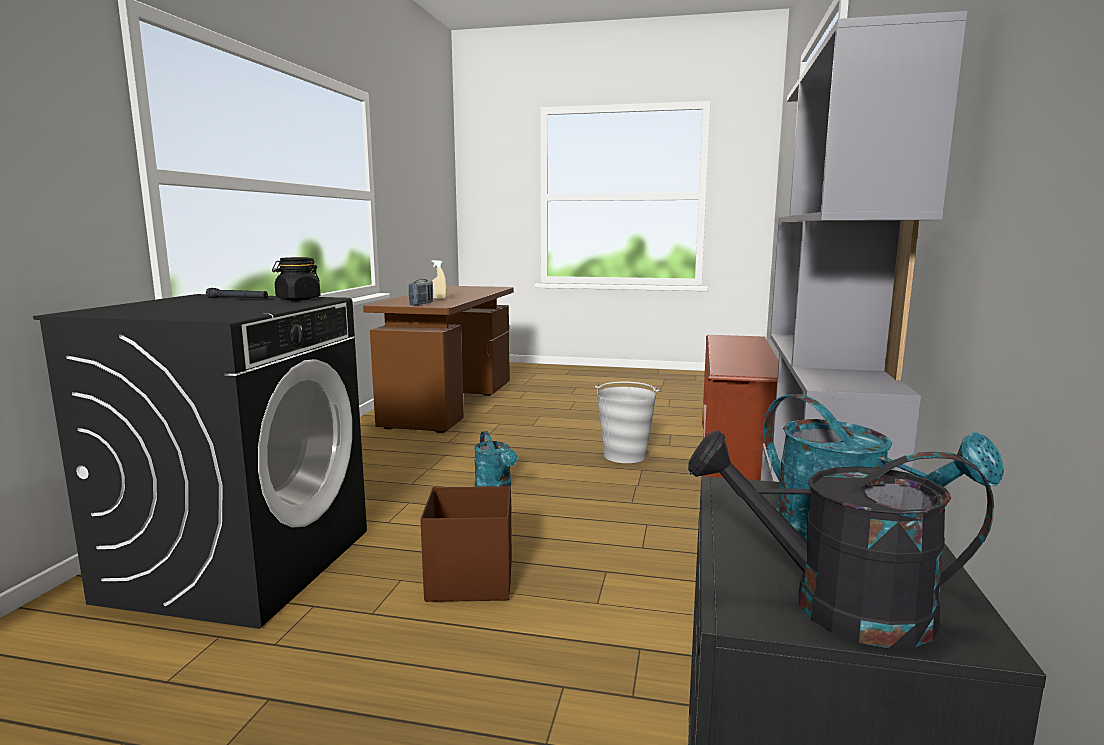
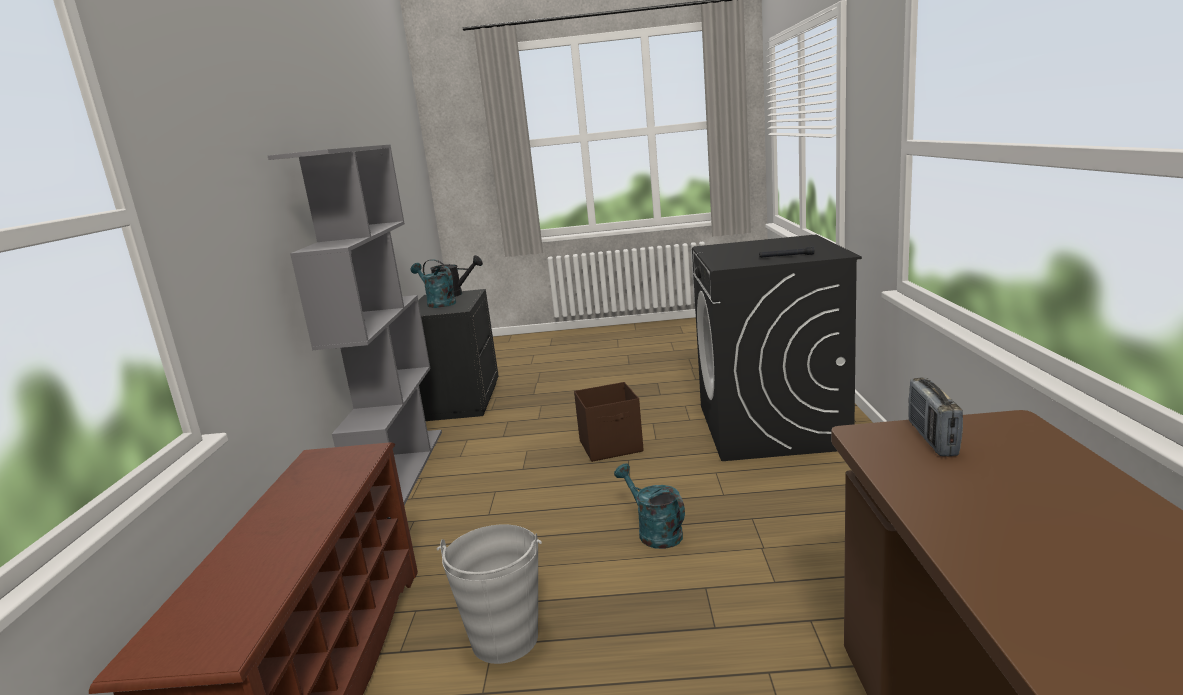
camera: 170 degrees right, 5 degrees up
black jar [272,257,320,300] -> none
beige spray bottle [431,260,447,299] -> none

